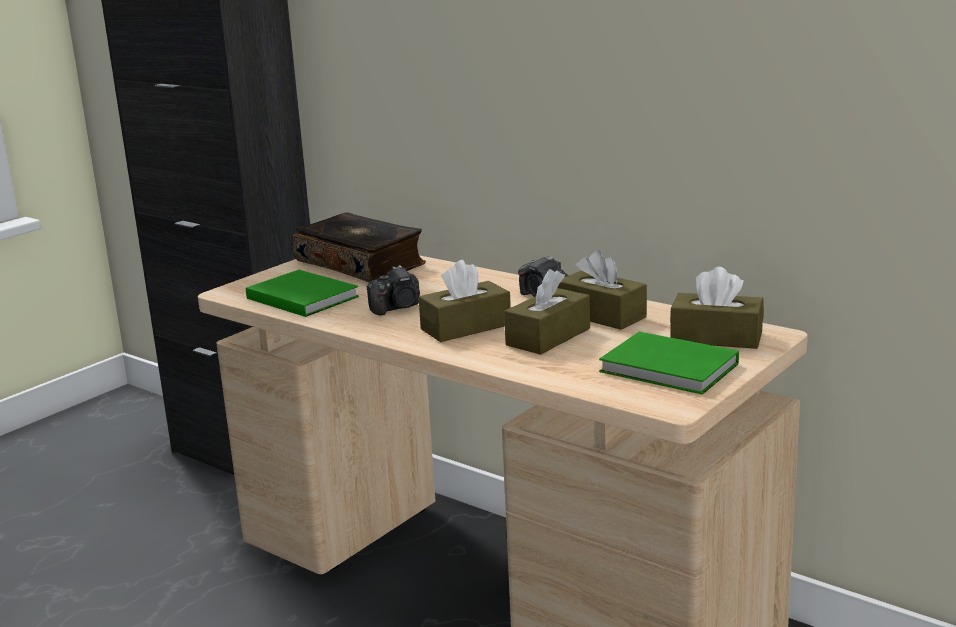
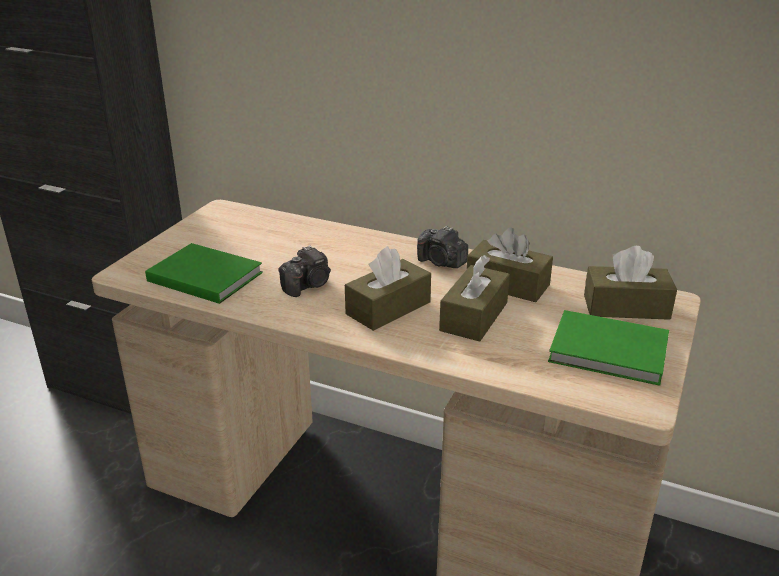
camera: 15 degrees left, 10 degrees up
book [291,212,426,282] -> none

